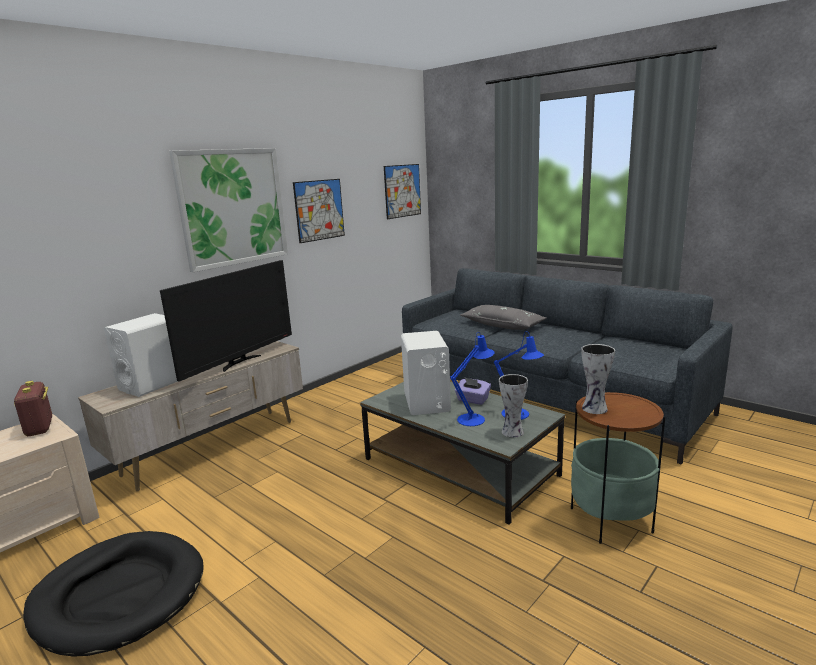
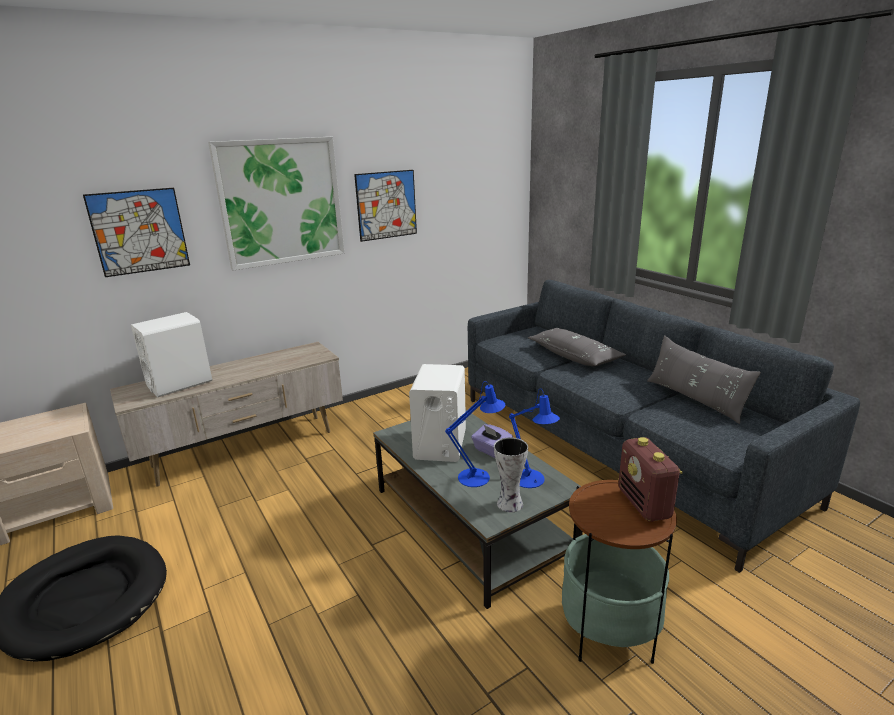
camera: 15 degrees right, 5 degrees up
radio [14,381,52,436] -> radio moved to [618,437,683,522]
television [160,260,292,382] -> none
picture [384,164,421,219] -> picture moved to [83,188,190,277]
vase [581,344,615,414] -> none
none -> grey pillow [647,336,761,424]

